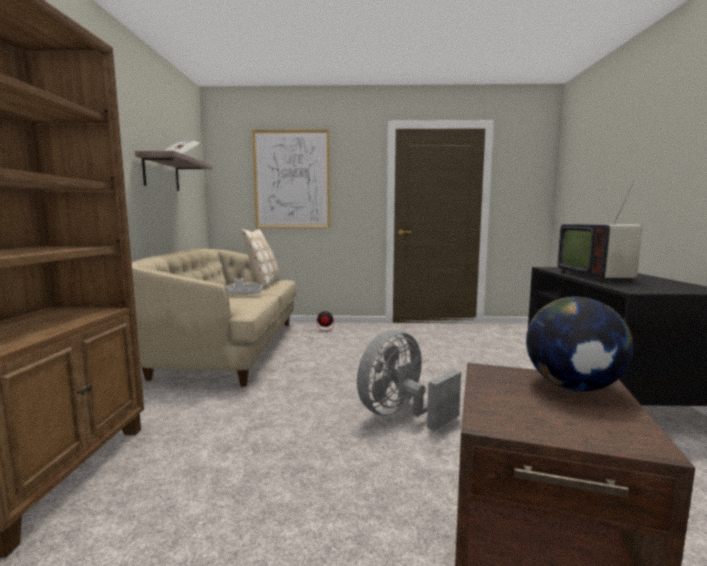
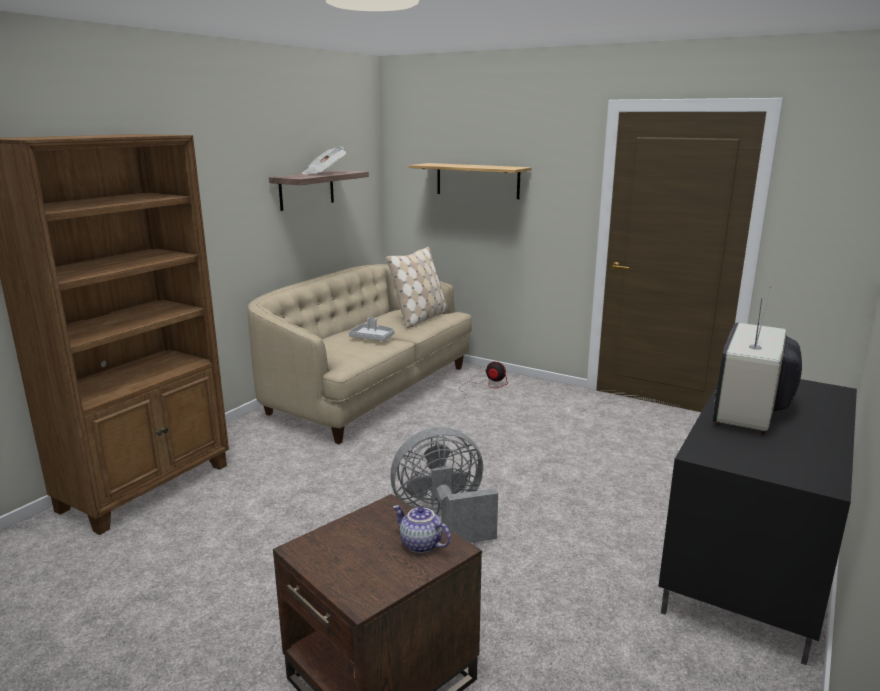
camera: 30 degrees right, 10 degrees up
picture [252,129,330,228] -> shelf [409,163,532,199]
globe [526,297,633,391] -> teapot [393,505,451,553]

